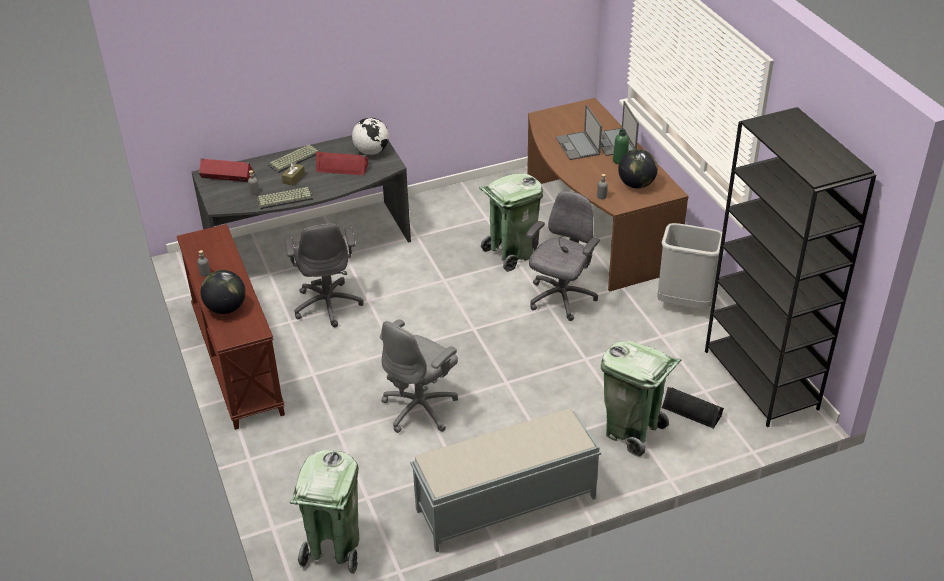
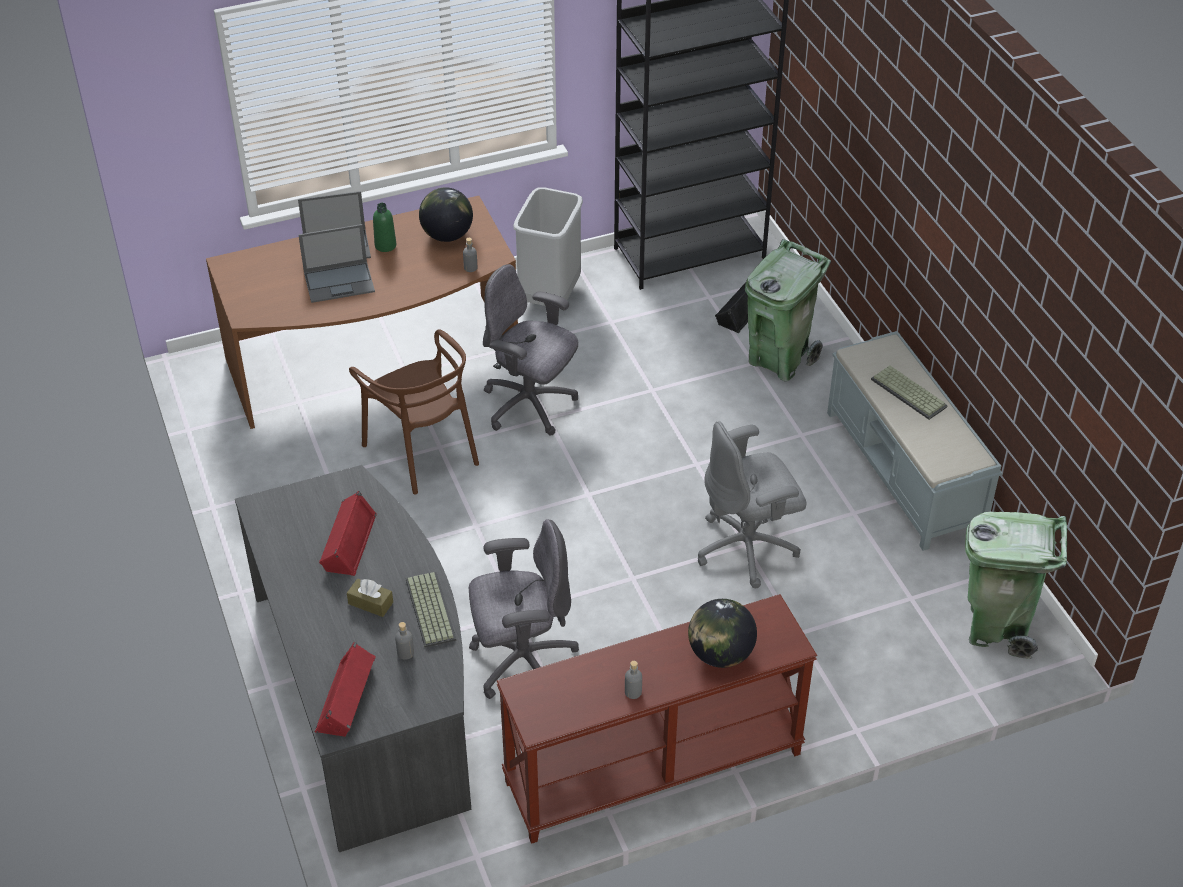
camera: 90 degrees left, 5 degrees up
keyboard [268,145,319,173] -> keyboard moved to [871,365,947,420]
globe [352,118,389,155] -> none
grey office chair [380,319,458,433] -> grey office chair turned 120 degrees clockwise [697,421,806,588]
green trash can [479,174,543,272] -> brown chair [349,329,479,494]

